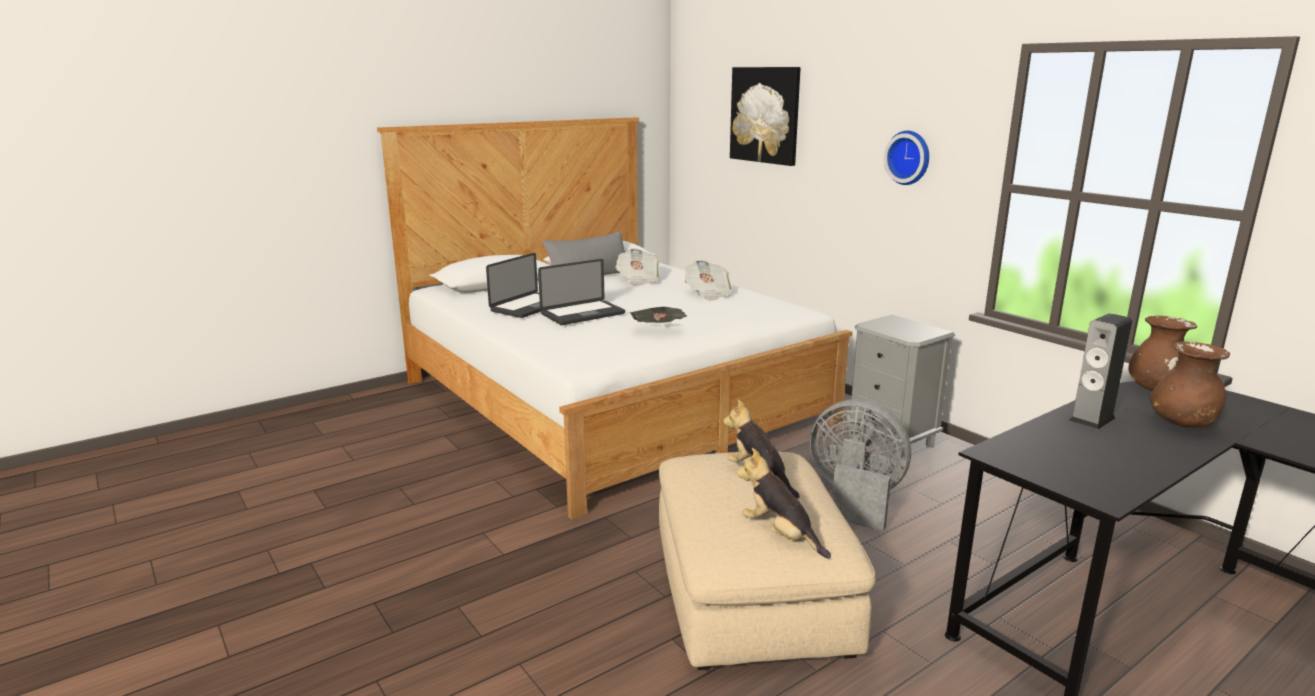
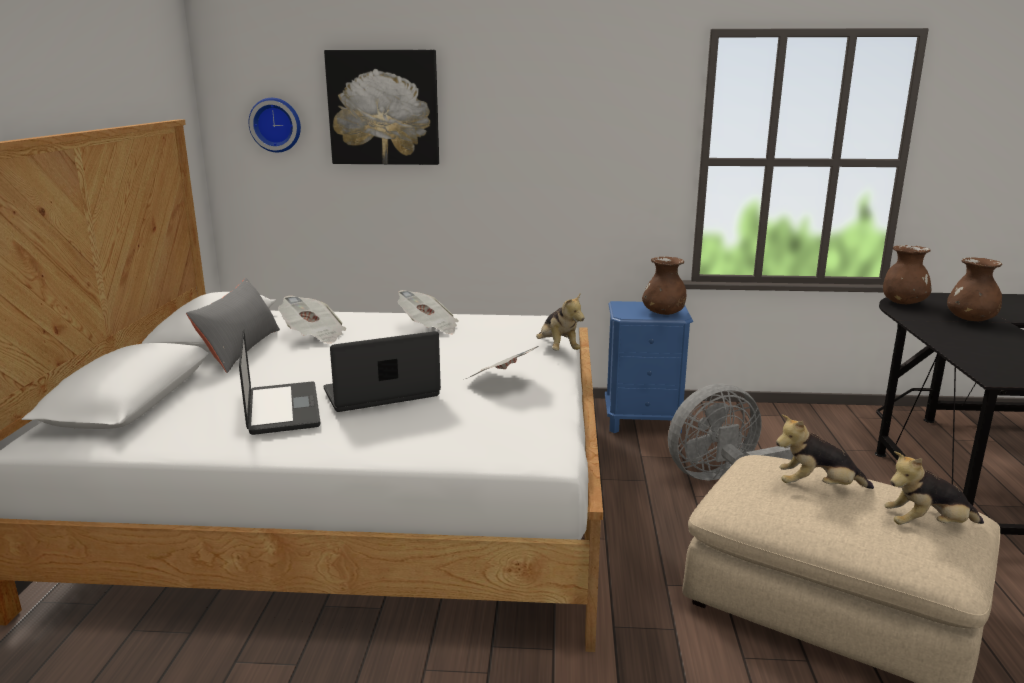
camera: 50 degrees left, 0 degrees up
laptop [538,259,625,325] -> laptop turned 120 degrees counterclockwise [324,331,441,412]
grey nightstand [846,315,955,460] -> blue nightstand [605,301,693,433]
wall clock [884,131,929,185] -> wall clock moved to [249,98,301,152]
speaker [1069,313,1132,430] -> none
none -> plush toy [536,294,585,351]
none -> brown vase [642,257,686,315]

